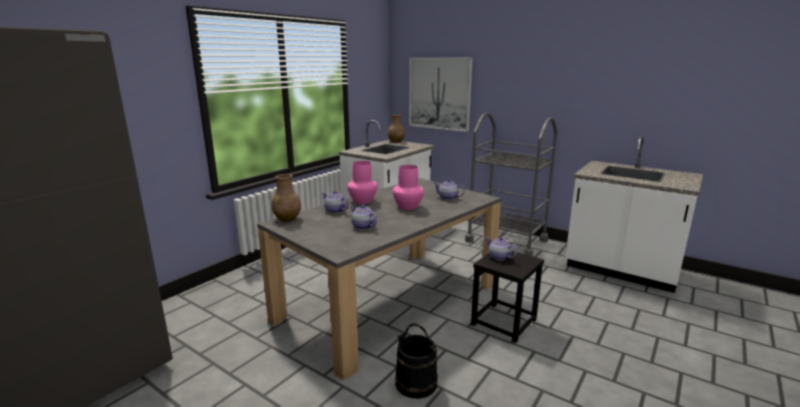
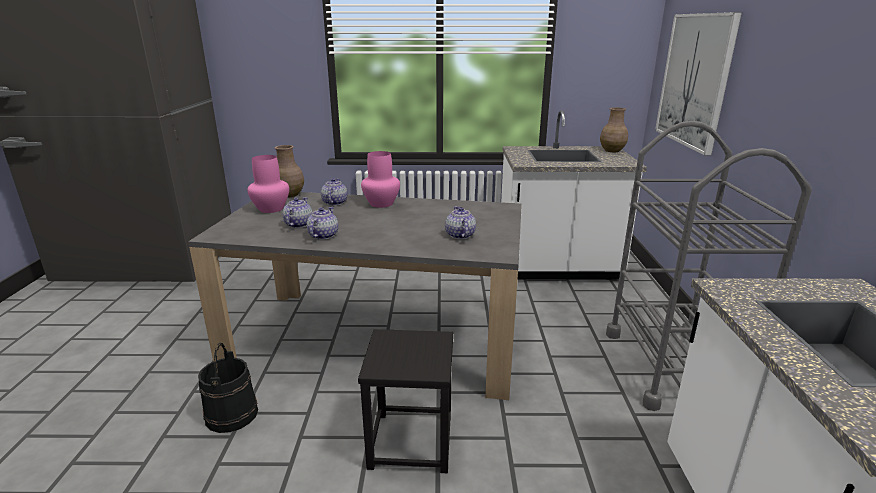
camera: 55 degrees right, 5 degrees up
pink vase [393,165,424,210] -> pink vase moved to [247,155,289,213]
teapot [486,237,517,261] -> teapot moved to [307,207,338,240]

